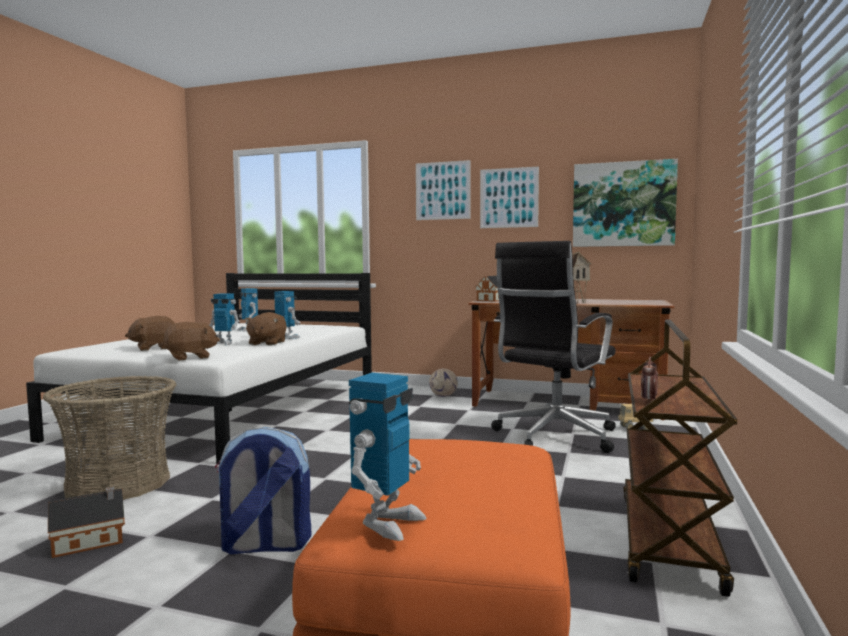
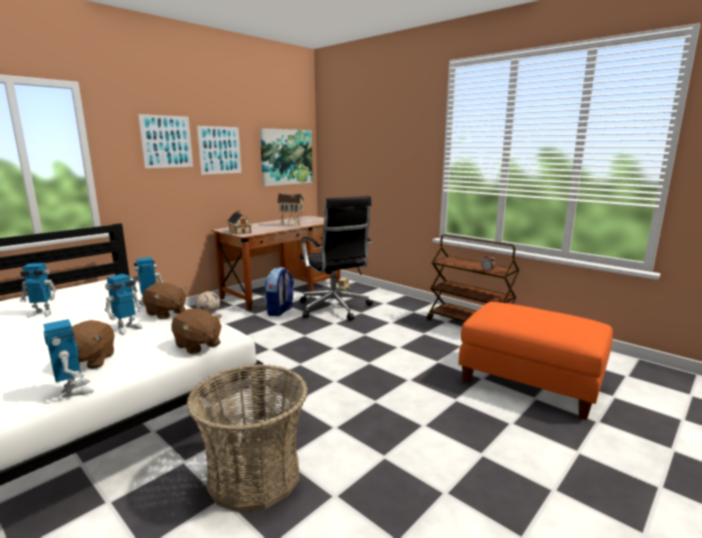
camera: 65 degrees left, 10 degrees up
toy house [48,486,125,558] -> none
brown plush toy [162,322,220,360] -> brown plush toy turned 135 degrees clockwise [171,308,222,354]
backpack [215,427,311,554] -> backpack moved to [264,267,294,316]
toy robot [348,373,427,541] -> toy robot moved to [43,319,94,397]

